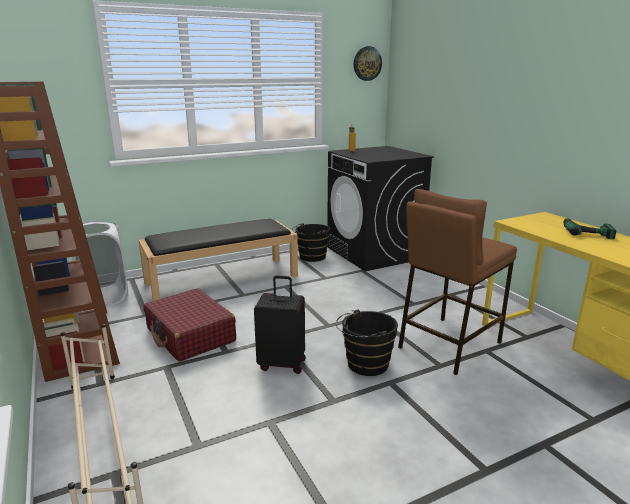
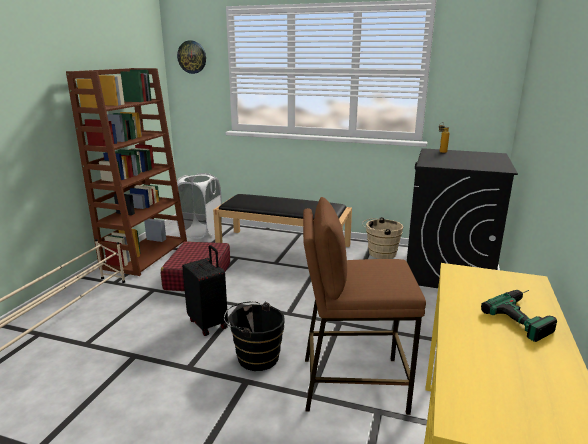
camera: 45 degrees right, 0 degrees up
black bucket [292,223,330,262] -> beige bucket [362,217,403,259]
wall clock [354,46,382,81] -> wall clock moved to [177,41,206,74]

